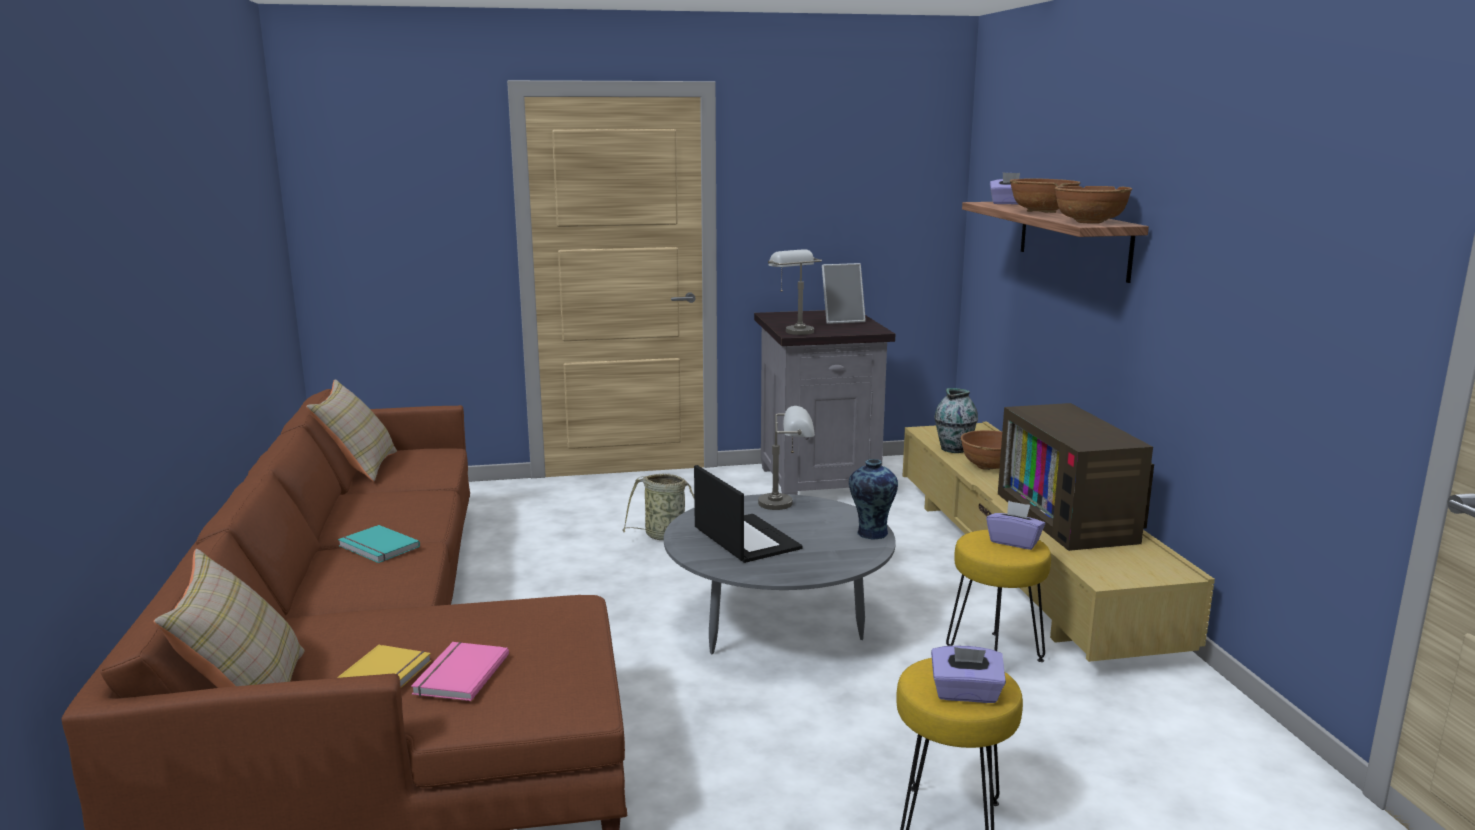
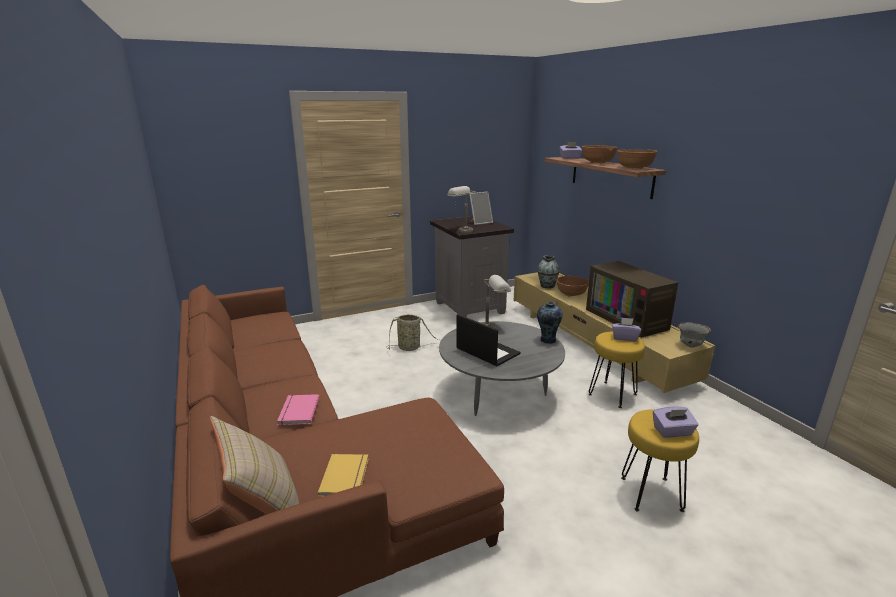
camera: 15 degrees left, 5 degrees up
beige pillow [306,379,397,482] -> none
turquoise book [338,525,420,563] -> none
pink book [411,642,509,701] -> pink book moved to [277,394,319,426]
none -> grey bowl [678,322,711,348]

